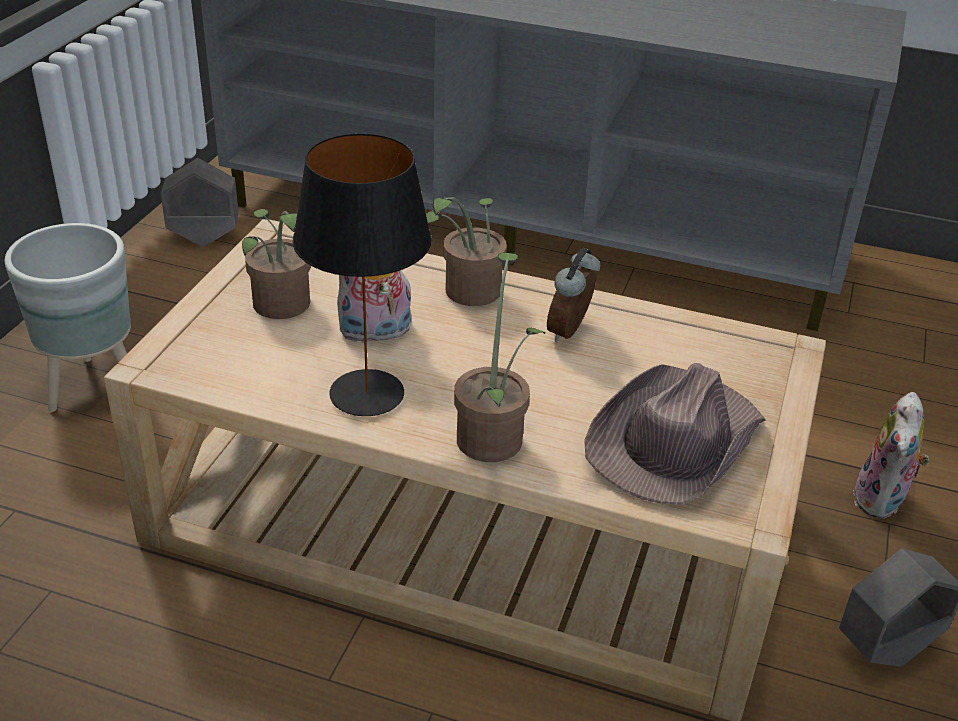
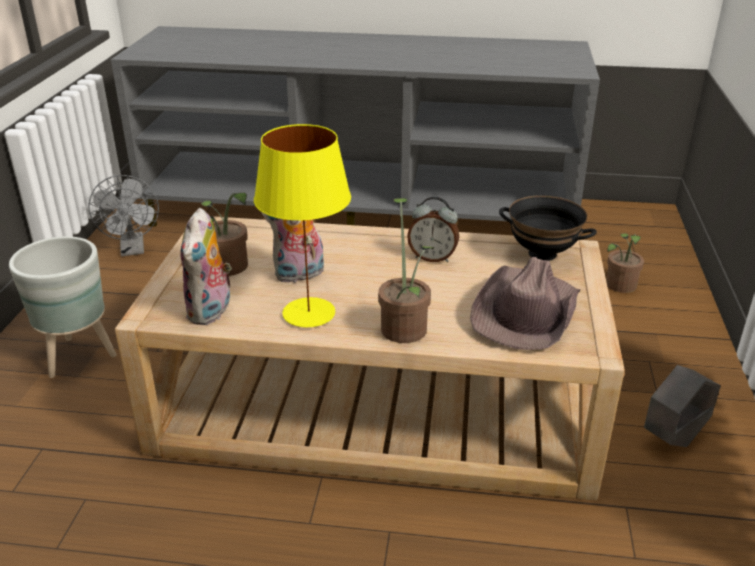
camera: 10 degrees left, 5 degrees down
grey planter [161,158,238,247] -> grey fan [88,175,159,256]
black table lamp [293,133,432,416] -> yellow table lamp [254,124,351,327]
potted plant [426,197,507,306] -> potted plant moved to [606,233,644,293]
alarm clock [547,248,600,342] -> alarm clock turned 90 degrees counterclockwise [407,197,459,262]
plush toy [853,392,930,519] -> plush toy moved to [180,208,232,325]
none -> black bowl [499,195,597,261]

